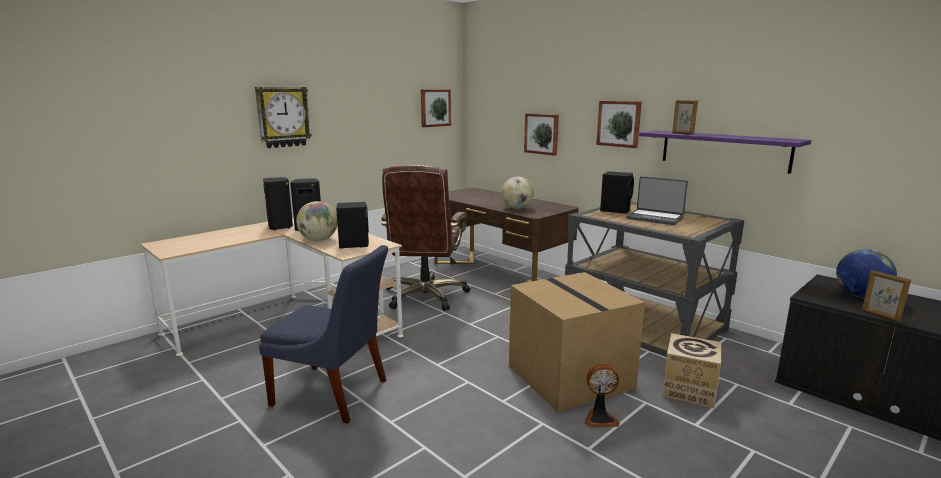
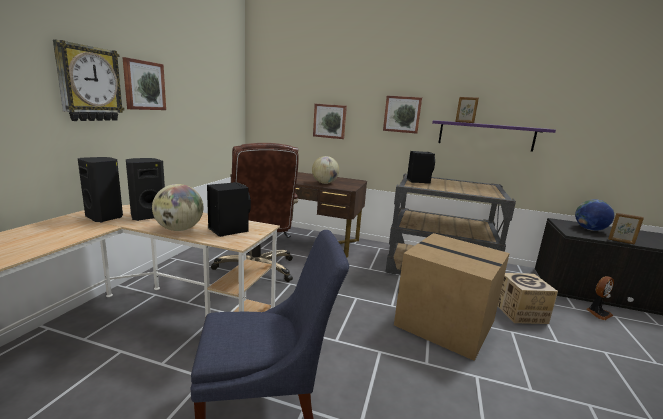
camera: 30 degrees left, 0 degrees up
picture [421,89,451,127] -> picture moved to [122,57,166,110]
fan [585,363,620,428] -> fan moved to [587,276,614,320]
laptop [626,176,688,225] -> none

